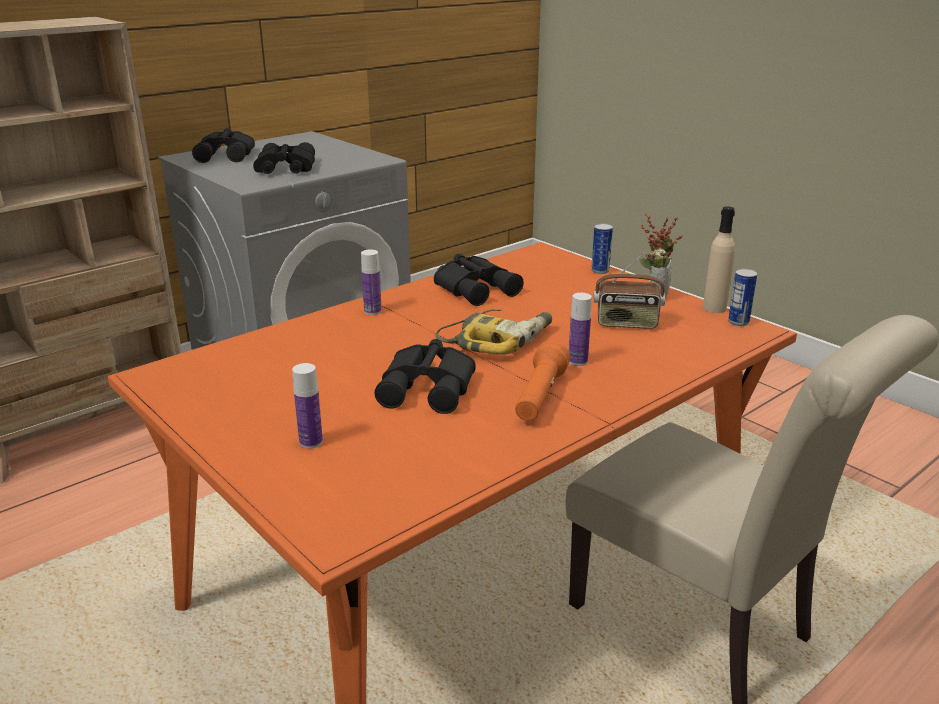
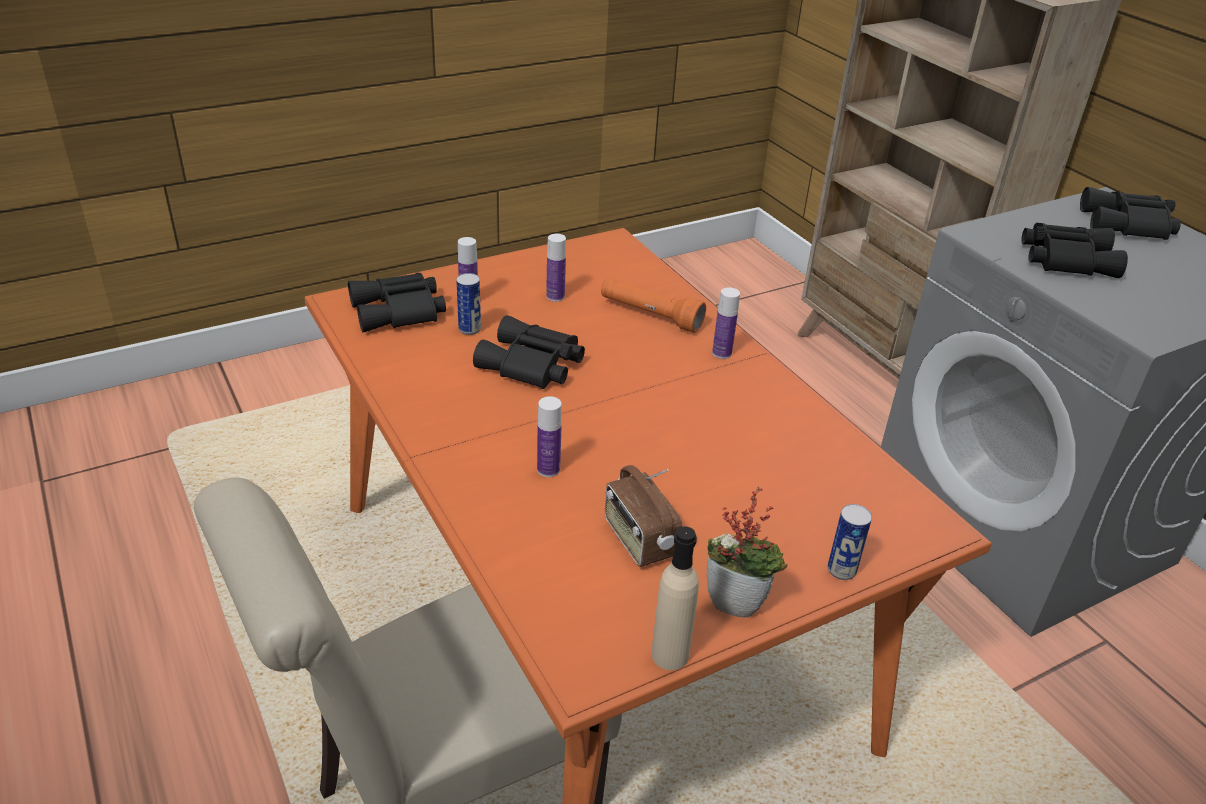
camera: 100 degrees right, 10 degrees up
black binoculars [434,254,524,306] -> black binoculars moved to [348,273,446,332]
power drill [436,309,552,354] -> none
orange flashlight [515,340,570,421] -> orange flashlight moved to [601,278,706,333]
radio [593,253,665,329] -> radio turned 45 degrees counterclockwise [605,465,682,567]
can [728,269,757,326] -> can moved to [456,273,481,335]
none -> bottle [546,234,566,302]

